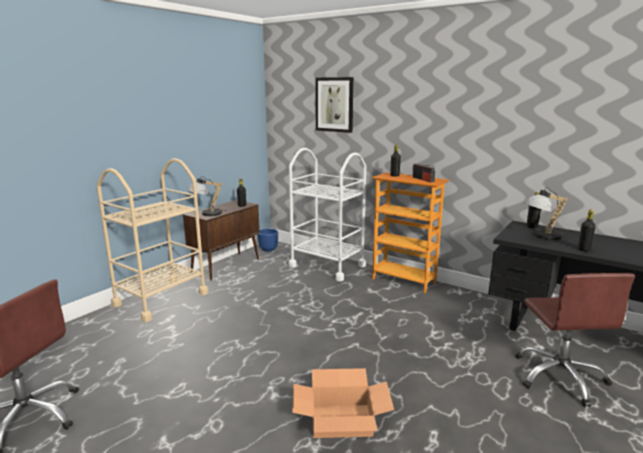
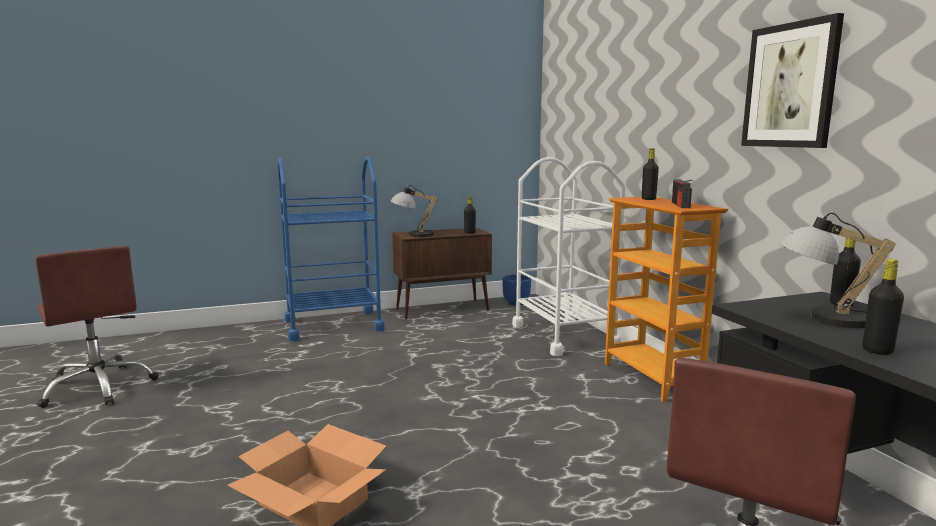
camera: 35 degrees right, 5 degrees down
beige cart [97,158,208,322] -> blue cart [278,157,385,341]
picture [315,77,354,133] -> picture moved to [741,13,844,148]

